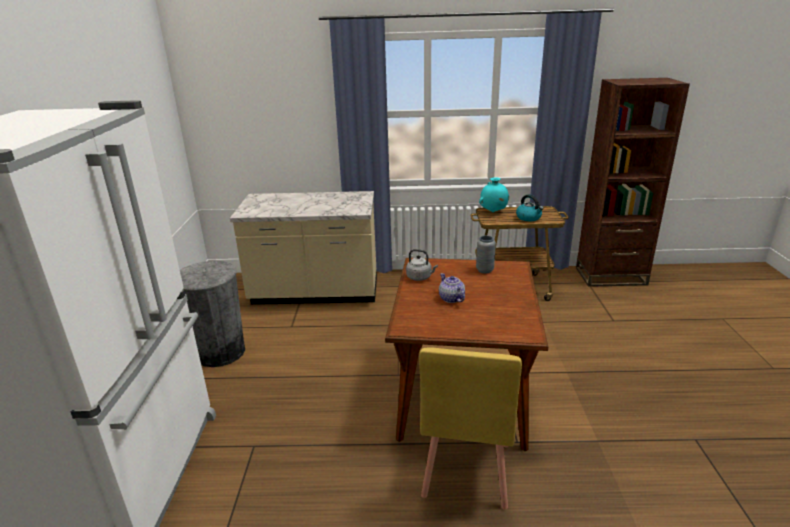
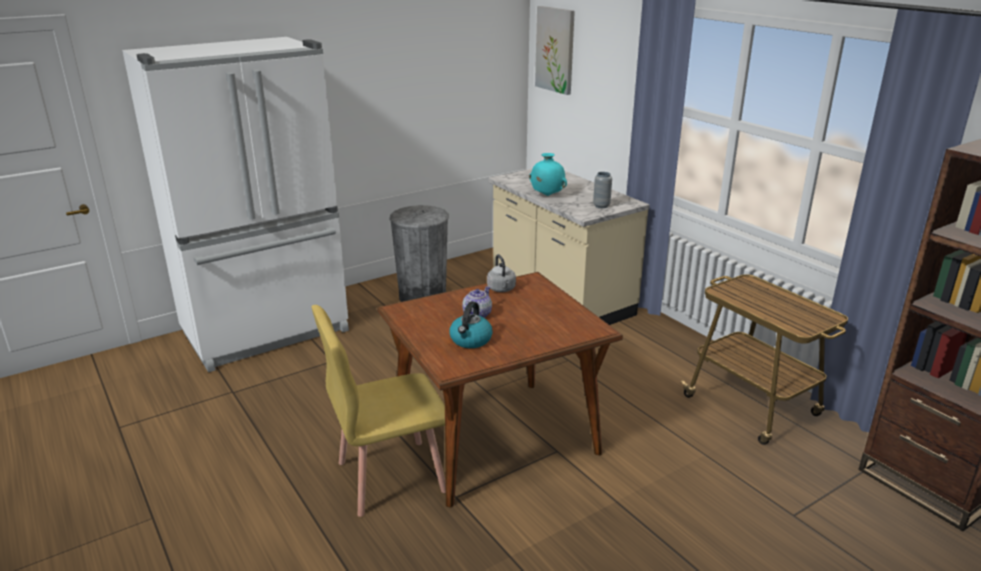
camera: 55 degrees right, 0 degrees up
grey vase [476,236,496,274] -> grey vase moved to [593,172,612,208]
turquoise vase [479,177,509,212] -> turquoise vase moved to [529,153,567,196]
kettle [516,194,544,221] -> kettle moved to [450,301,493,348]
none -> picture [535,6,575,95]

